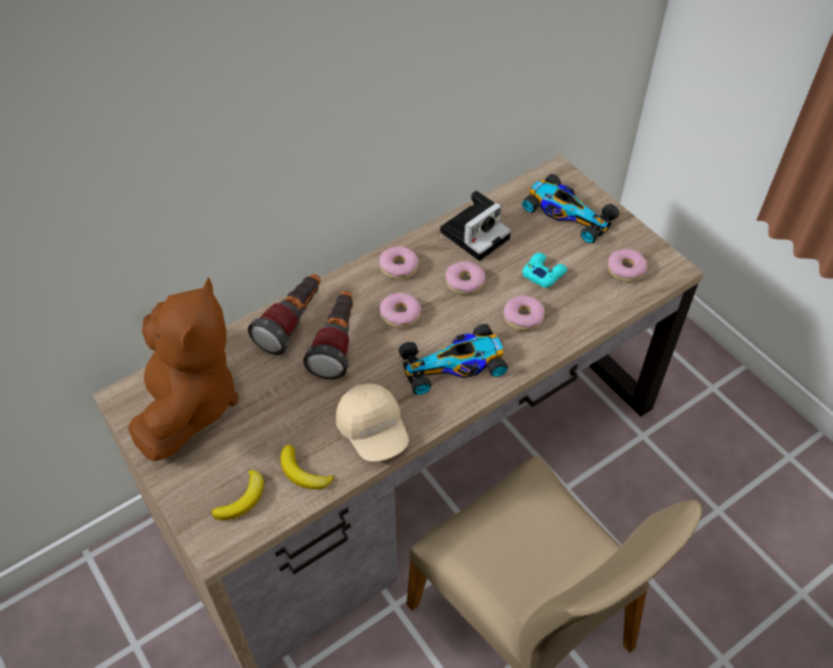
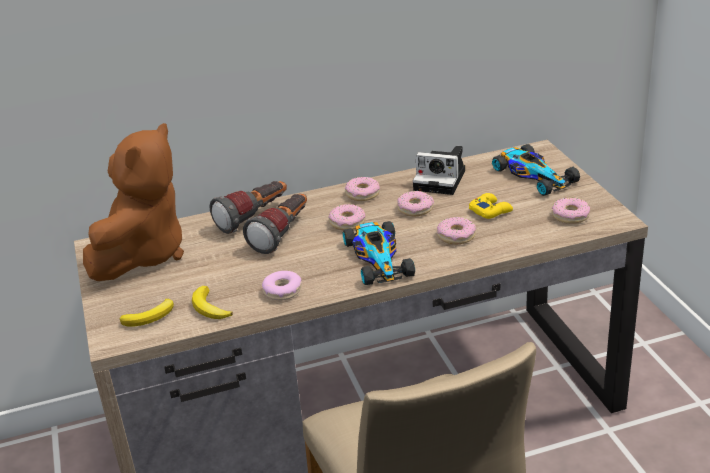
camera: 20 degrees right, 20 degrees down
beige cap [336,384,409,462] -> donut [262,271,302,300]
toy car [398,324,508,395] -> toy car turned 105 degrees counterclockwise [343,221,415,285]
camera [440,191,511,261] -> camera turned 45 degrees clockwise [413,146,465,195]
turquoise game controller [522,253,567,288] -> yellow game controller [469,193,513,219]

